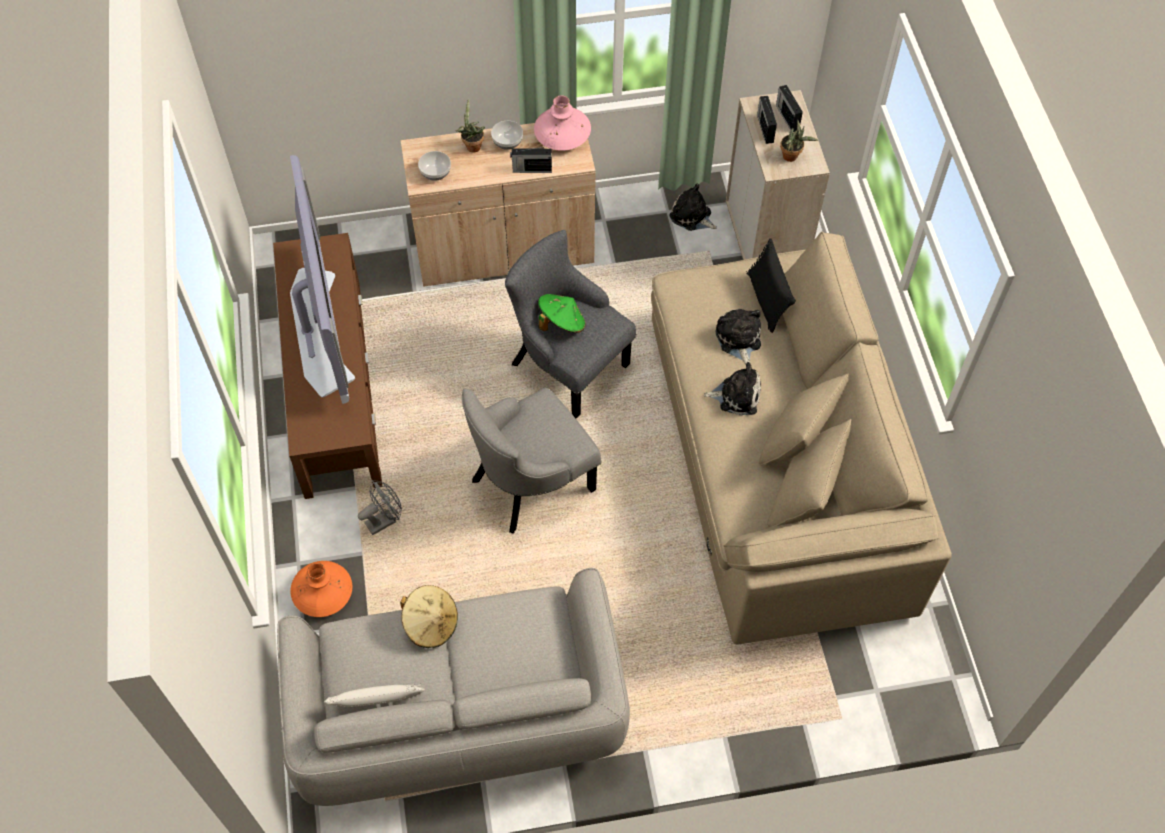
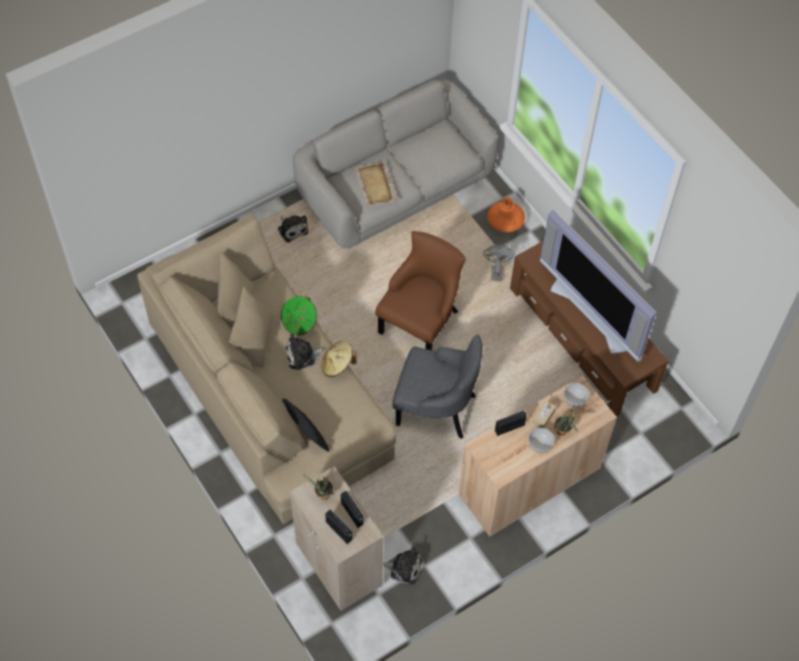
camera: 155 degrees right, 0 degrees up
white pillow [324,684,425,707] -> none
grey fan [358,480,402,535] -> grey fan turned 150 degrees clockwise [483,245,514,281]
beige hat [400,585,458,648] -> beige hat moved to [321,341,357,377]
grey armchair [462,388,602,534] -> brown armchair [375,231,466,350]
pink vase [534,95,591,151] -> none
green hat [538,294,586,333] -> green hat moved to [281,296,317,335]
plush toy [716,309,761,365] -> plush toy moved to [278,215,308,243]
none -> beige tray [354,161,398,207]
none -> beige tissue box [532,400,556,428]

